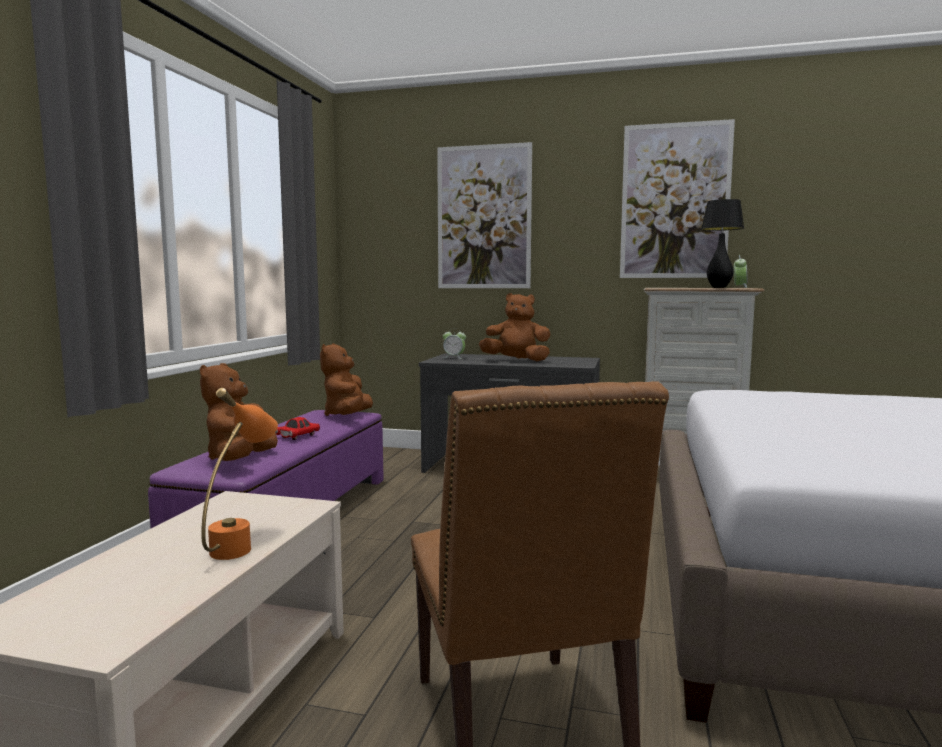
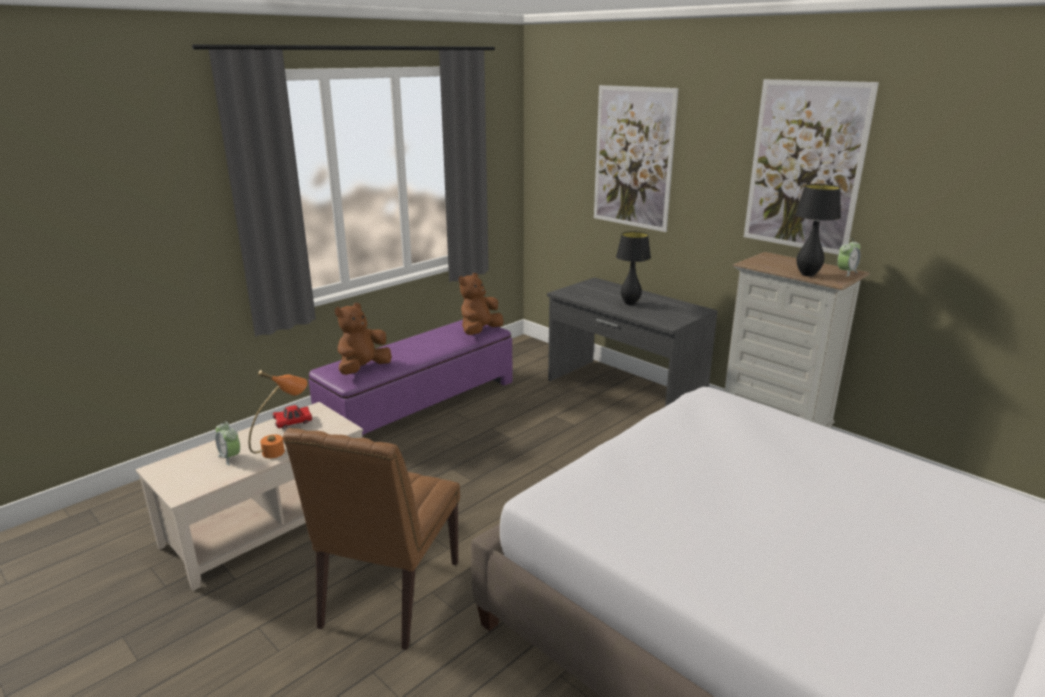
camera: 30 degrees right, 15 degrees up
red toy car [275,417,320,440] -> red toy car moved to [272,405,312,429]
alarm clock [443,328,466,359] -> alarm clock moved to [215,421,240,466]
brown plush toy [479,293,551,361] -> black table lamp [616,231,651,305]

